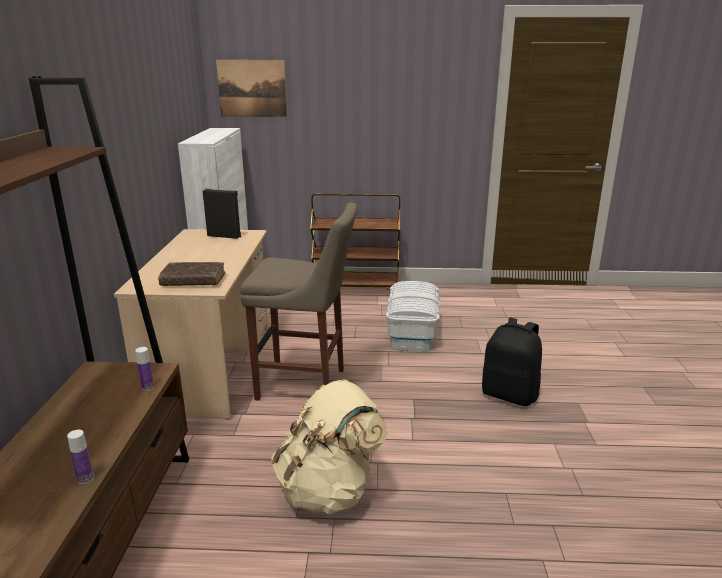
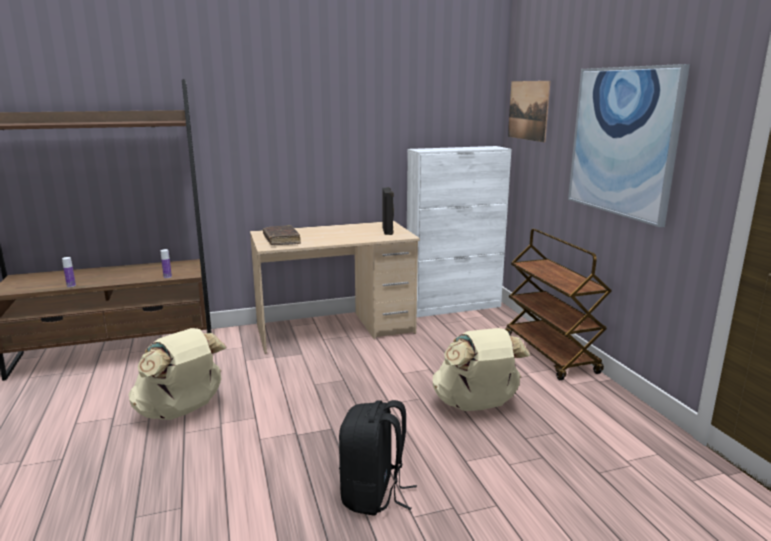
camera: 70 degrees right, 5 degrees down
beige stool [240,202,357,401] -> none
white storage box [386,281,440,352] -> beige backpack [433,328,531,411]
none -> picture [568,64,690,227]

